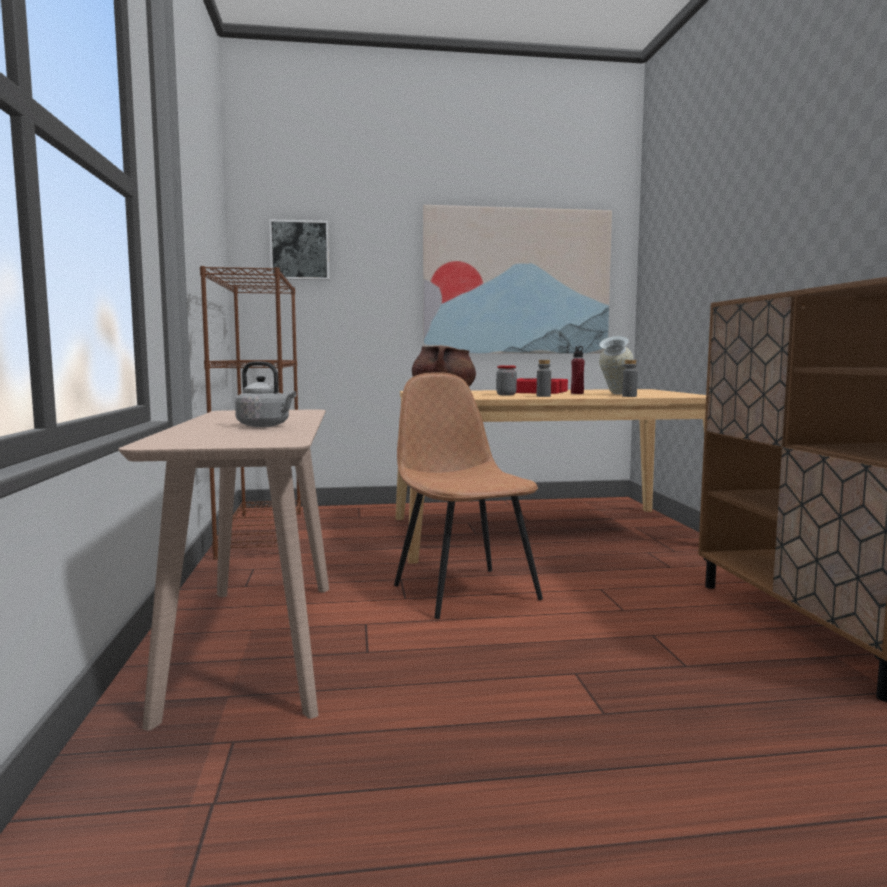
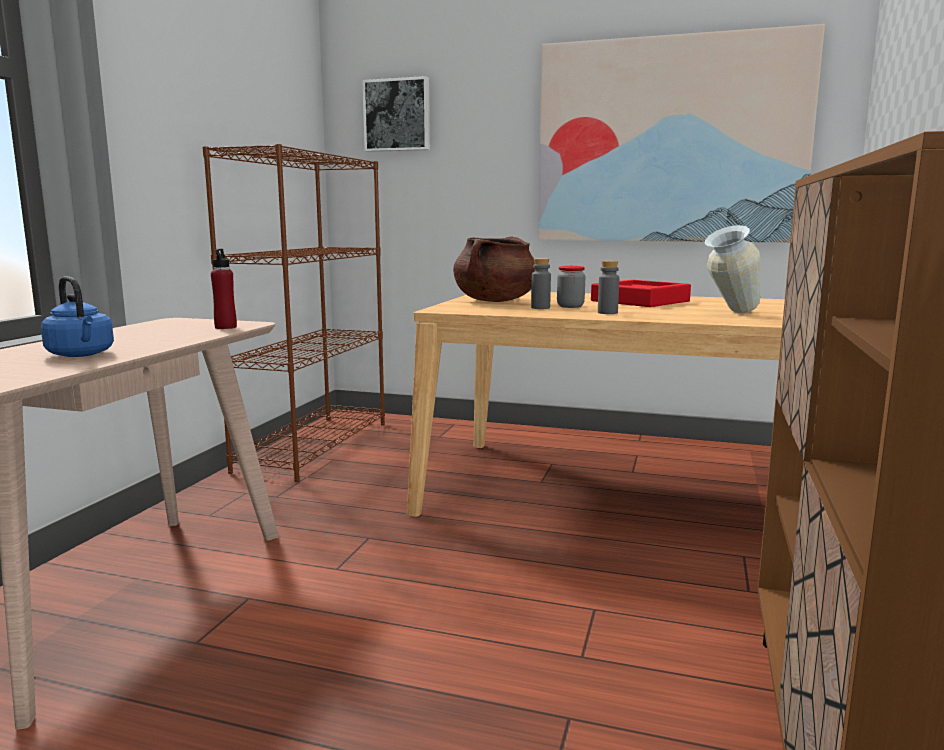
camera: 25 degrees right, 5 degrees up
grey kettle [235,361,296,427] -> blue kettle [41,276,114,357]
brown chair [394,372,543,619] -> none
red bottle [571,346,585,394] -> red bottle moved to [211,249,237,329]
grey bottle [622,360,638,397] -> grey bottle moved to [531,258,551,309]

